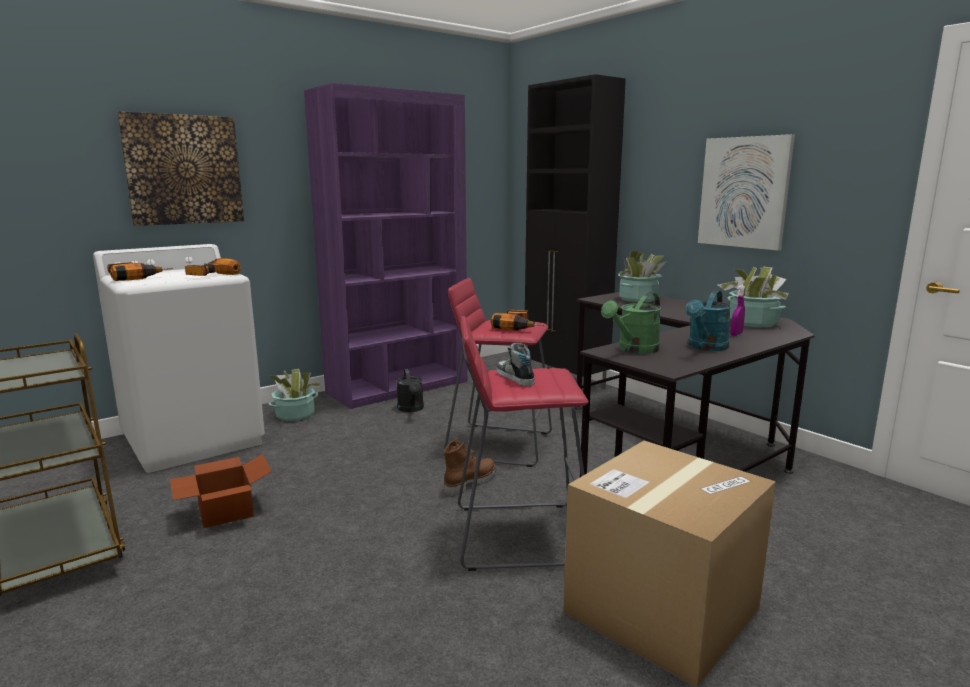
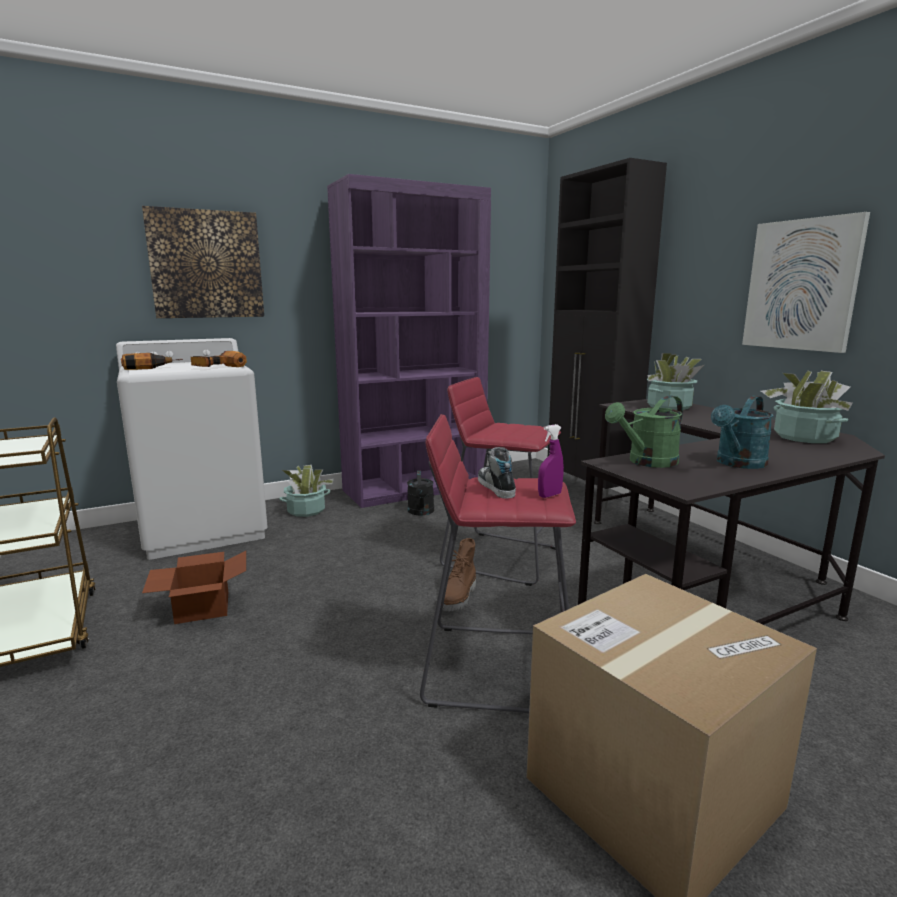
camera: 10 degrees right, 0 degrees up
brown boot [444,439,496,496] -> brown boot turned 150 degrees clockwise [442,538,476,611]
power drill [491,310,544,331] -> none
purple spray bottle [731,285,745,336] -> purple spray bottle moved to [538,424,564,498]

